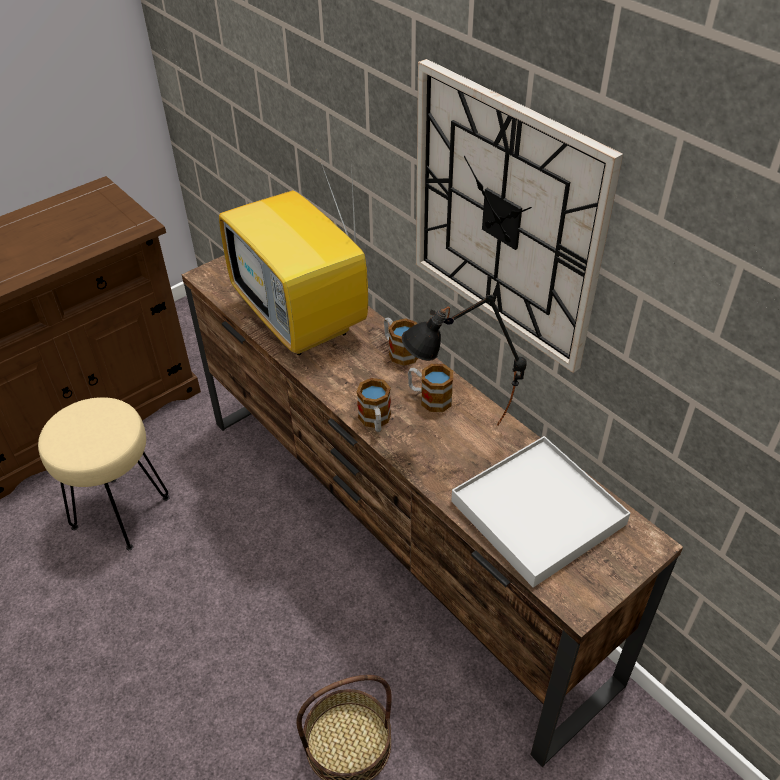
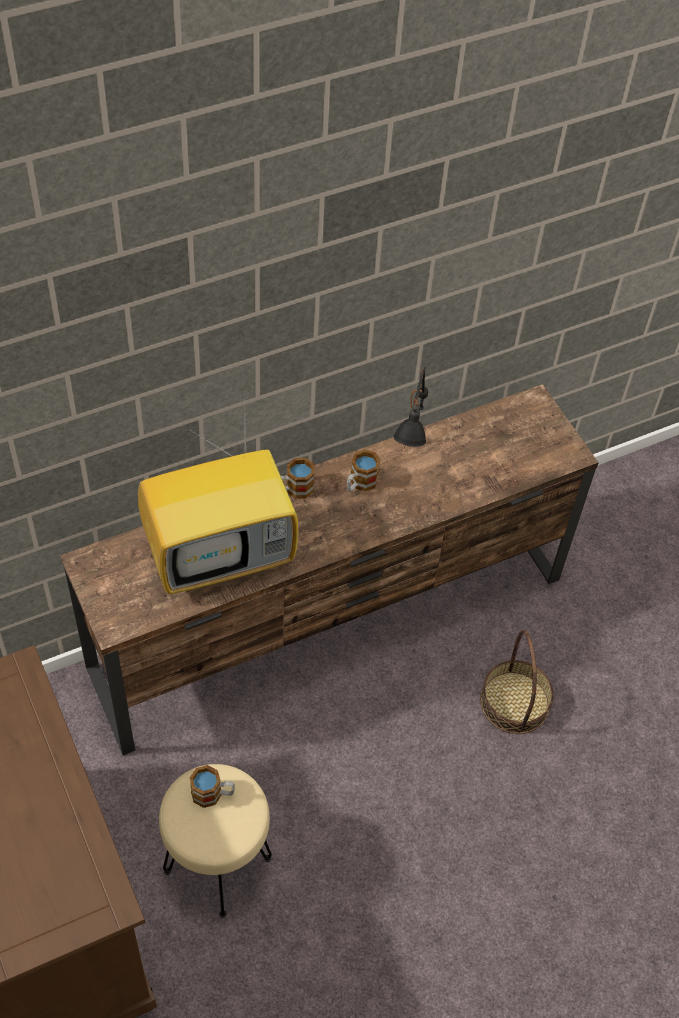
camera: 80 degrees left, 10 degrees up
mug [357,378,391,432] -> mug moved to [190,765,235,808]
wall clock [416,59,623,373] -> none
white tray [451,436,630,588] -> none

